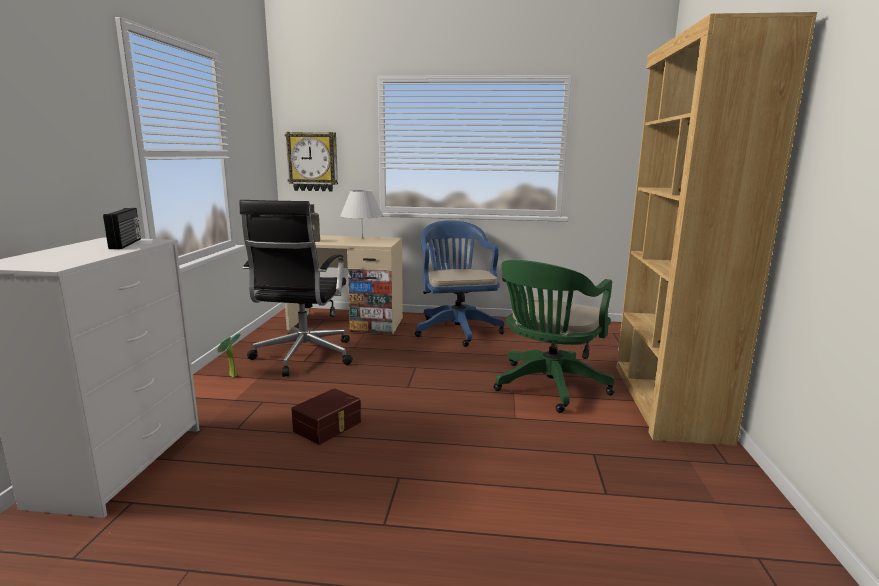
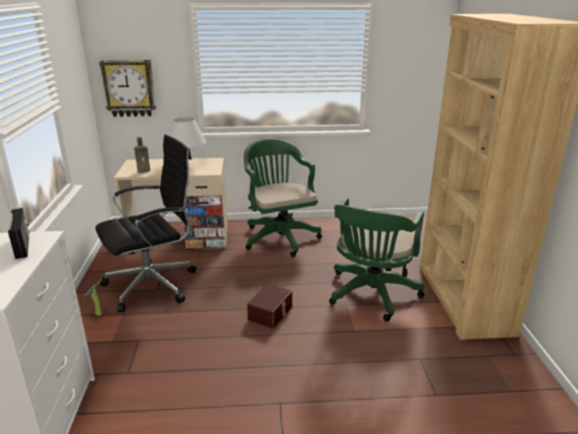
camera: 10 degrees left, 10 degrees up
black office chair [239,200,353,377] -> black office chair turned 120 degrees counterclockwise [95,134,196,312]
brown storage box [291,388,361,445] -> brown storage box moved to [247,284,292,328]
blue office chair [415,220,505,347] -> green office chair [244,139,322,257]

